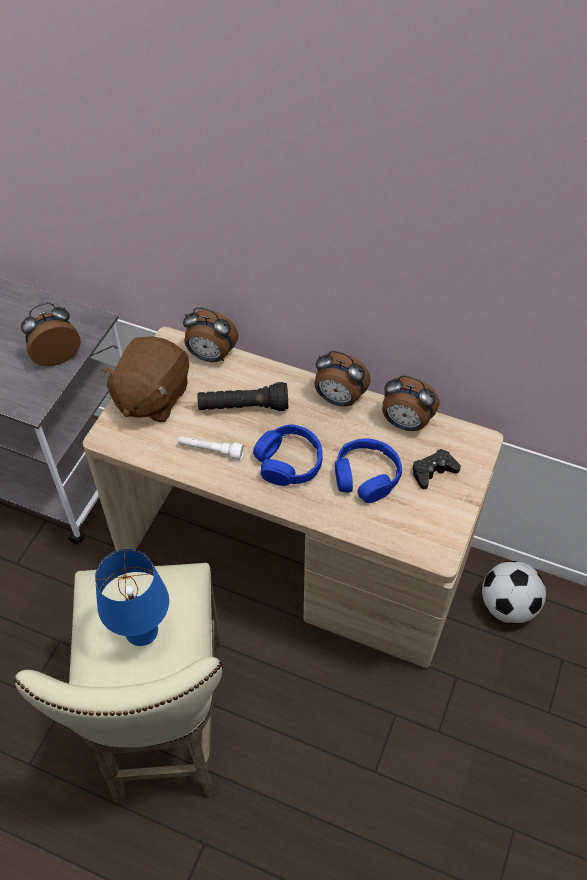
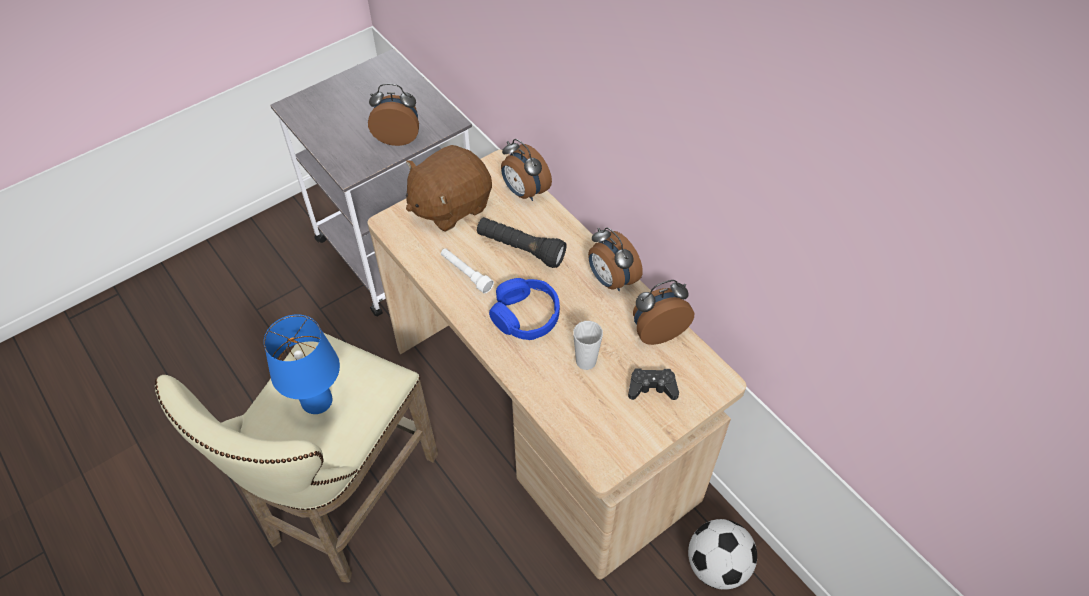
camera: 30 degrees right, 0 degrees up
blue headphones [335,438,402,503] -> cup [573,321,603,370]
alarm clock [382,376,439,431] -> alarm clock turned 105 degrees clockwise [633,280,694,345]

